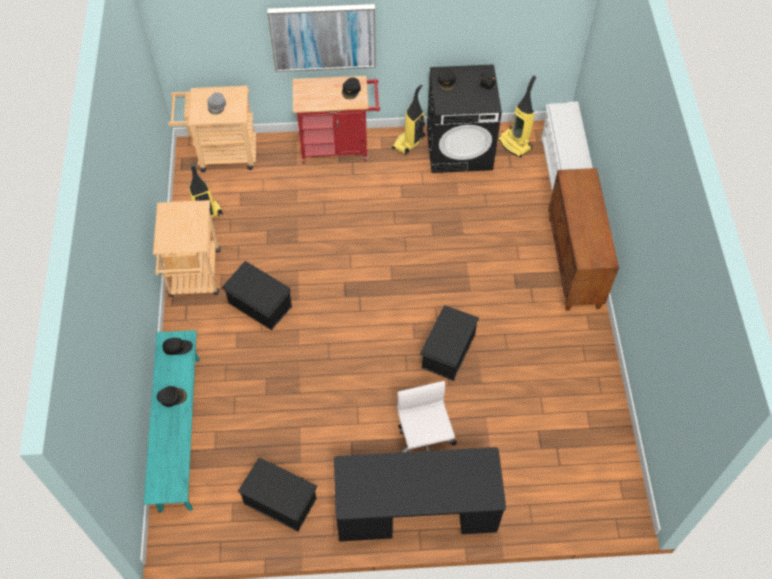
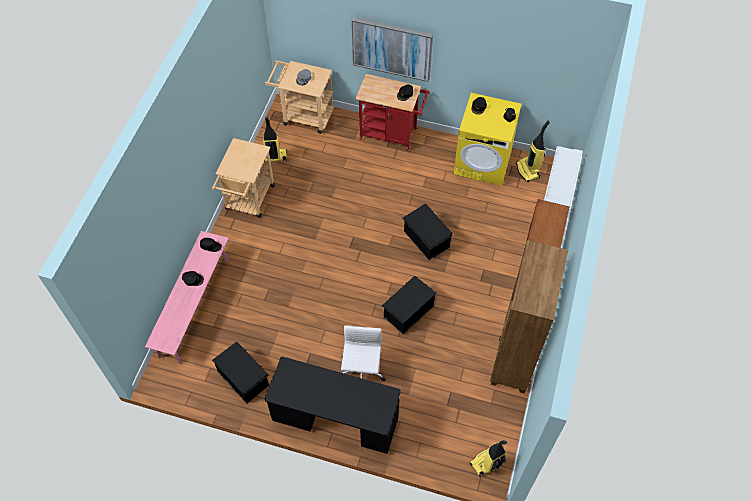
camera: 20 degrees right, 0 degrees up
turquoise bench [144,330,200,513] -> pink bench [145,231,229,364]
black storage box [222,261,292,330] -> black storage box moved to [402,203,453,260]
vacuum cleaner [392,85,425,155] -> vacuum cleaner moved to [470,440,507,477]
black washing machine [427,64,502,173] -> yellow washing machine [454,93,521,186]
none -> brown bookcase [490,240,568,394]

